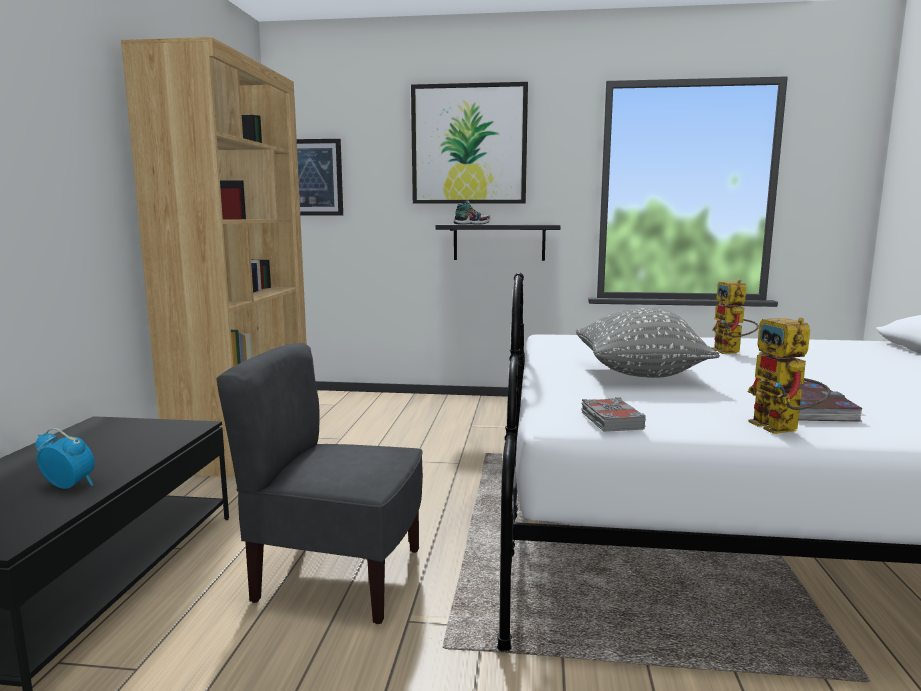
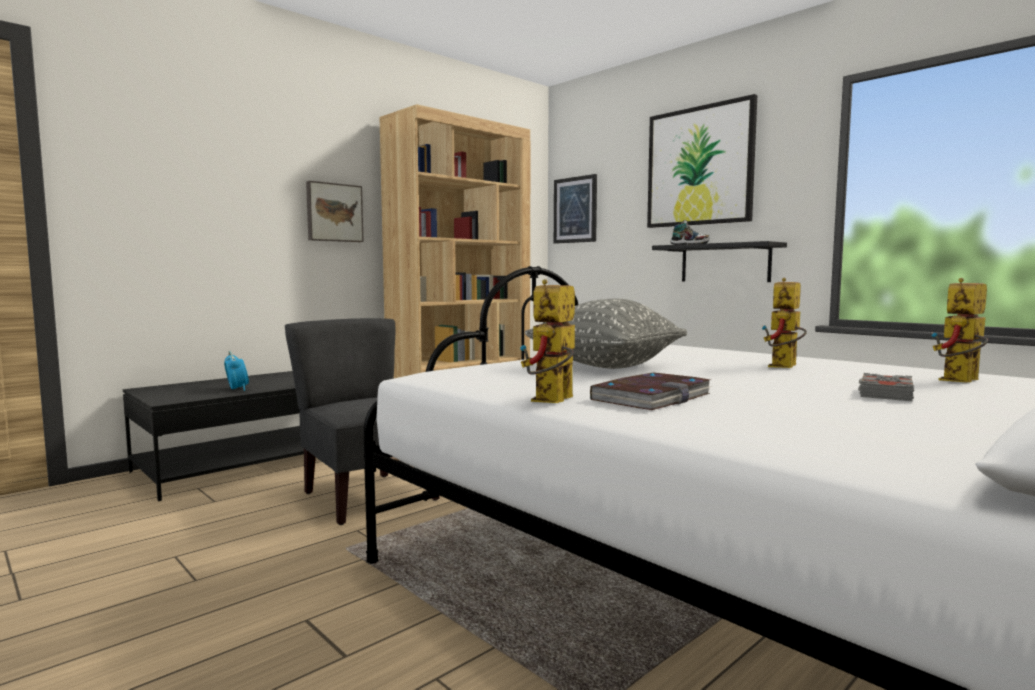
camera: 40 degrees right, 5 degrees down
grey book [581,397,646,432] -> grey book moved to [858,373,914,401]
none -> picture [306,181,364,242]
none -> toy robot [932,278,988,382]

